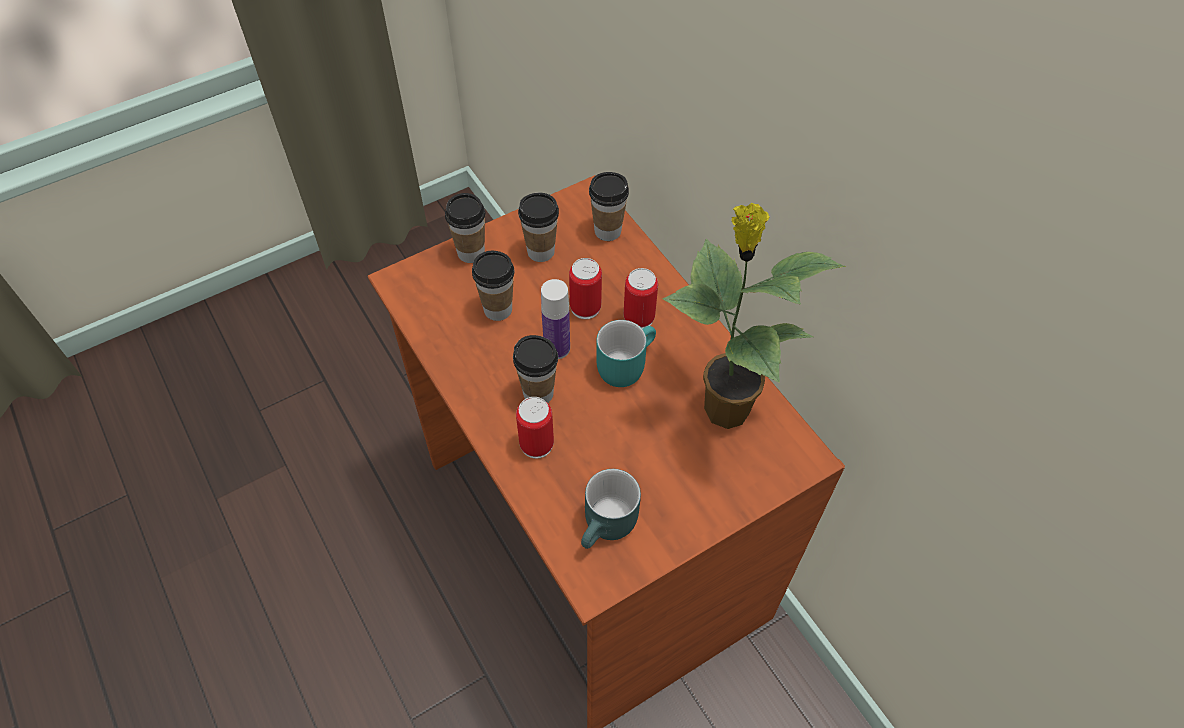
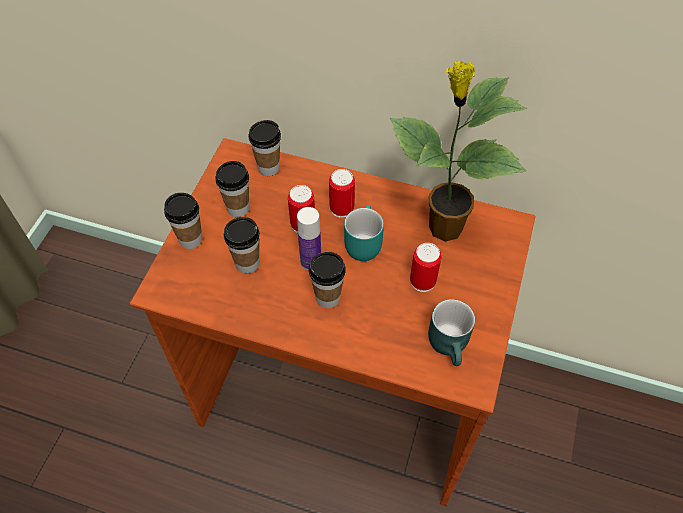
camera: 40 degrees left, 0 degrees up
can [516,397,554,459] -> can moved to [410,243,442,292]

